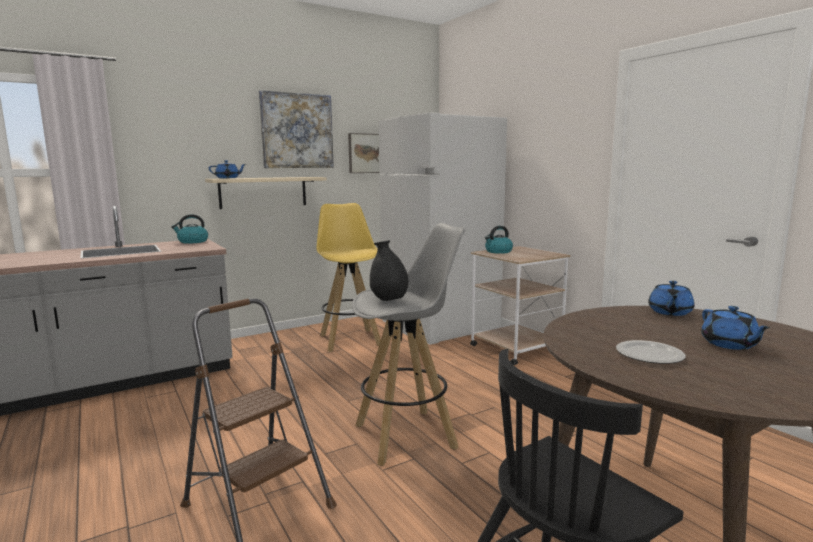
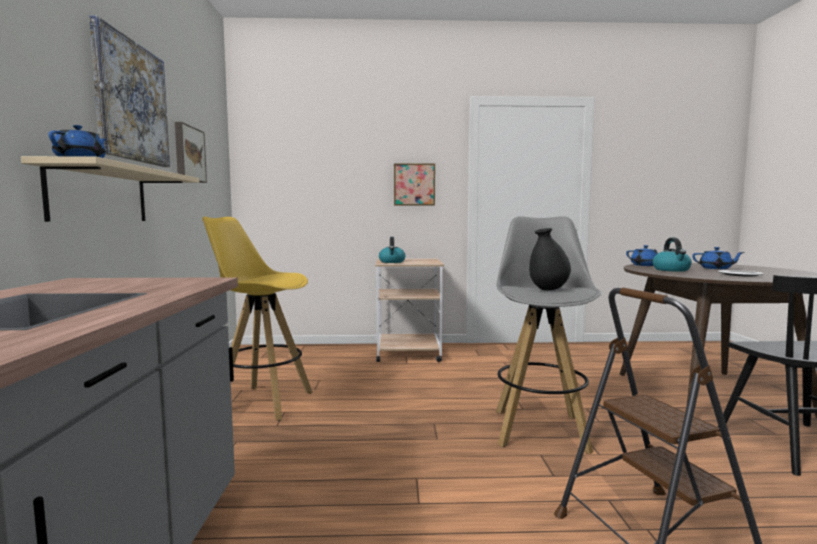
camera: 60 degrees left, 5 degrees down
kettle [171,214,208,244] -> kettle moved to [653,238,692,272]
white fridge [379,112,507,345] -> none
none -> picture [394,163,435,206]

